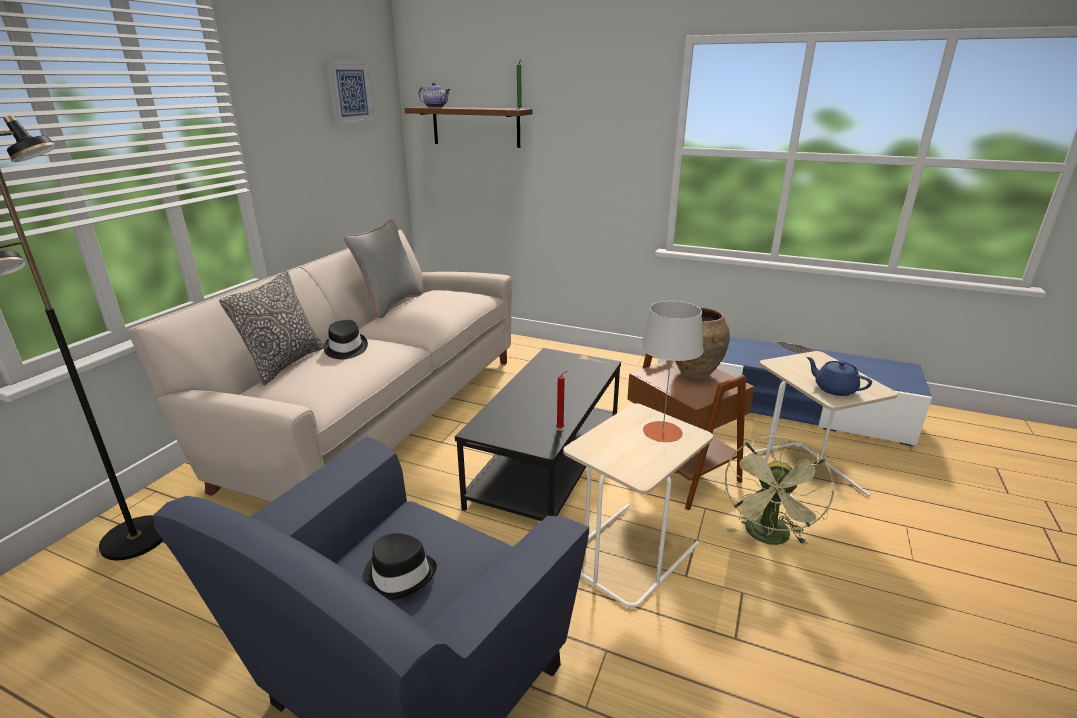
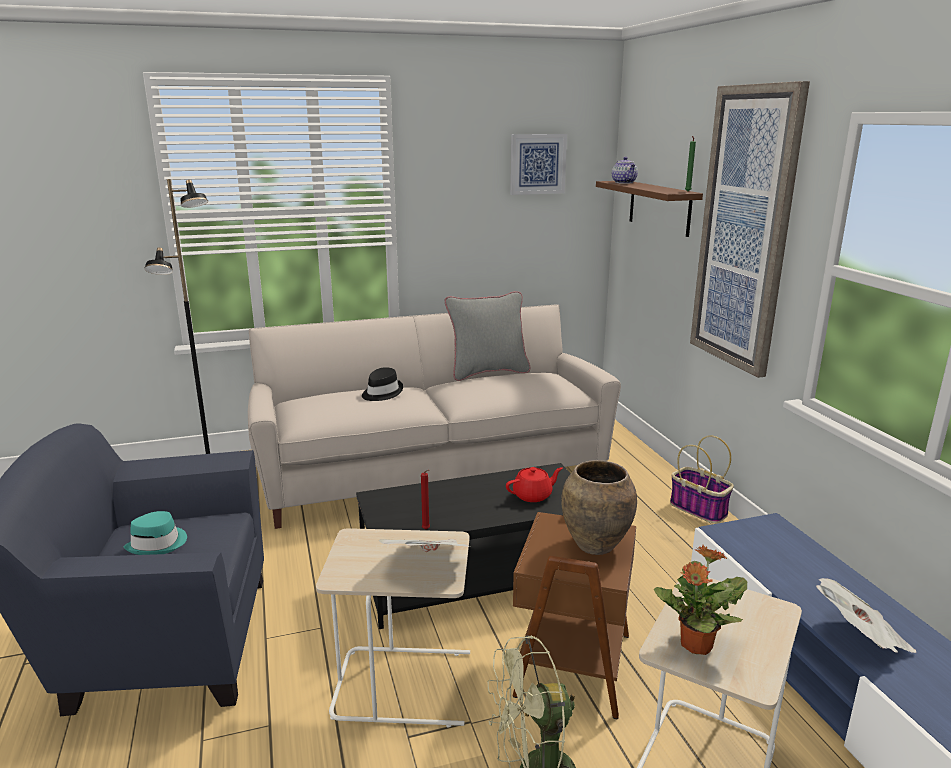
camera: 50 degrees right, 5 degrees down
pillow [219,271,324,385] -> none
black hat [362,533,437,600] -> turquoise hat [124,511,187,555]
grey table lamp [641,301,703,442] -> newspaper [379,539,471,552]
blue teapot [806,357,872,396] -> potted plant [654,545,747,655]
none -> red teapot [506,467,563,502]
none -> basket [670,436,734,524]
none -> picture [690,81,810,378]

